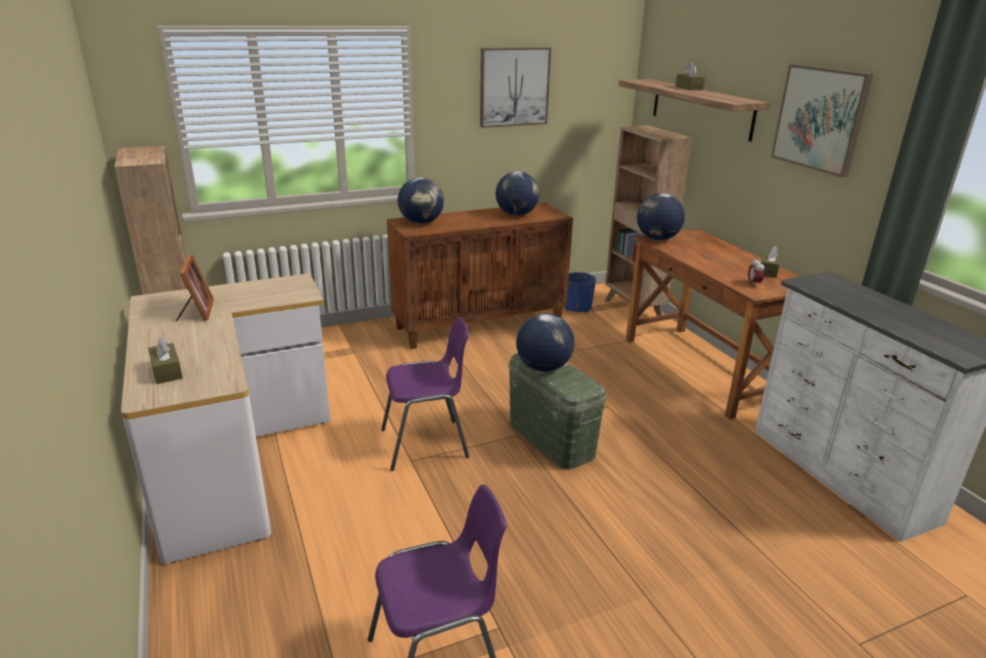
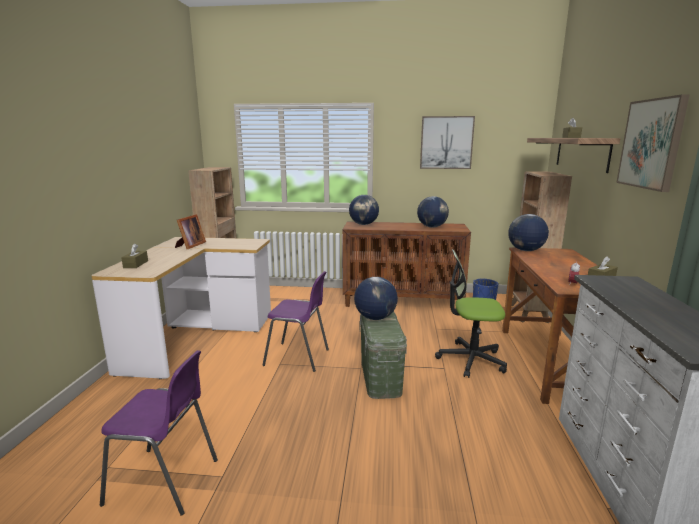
camera: 30 degrees right, 10 degrees down
none -> office chair [435,249,507,378]

